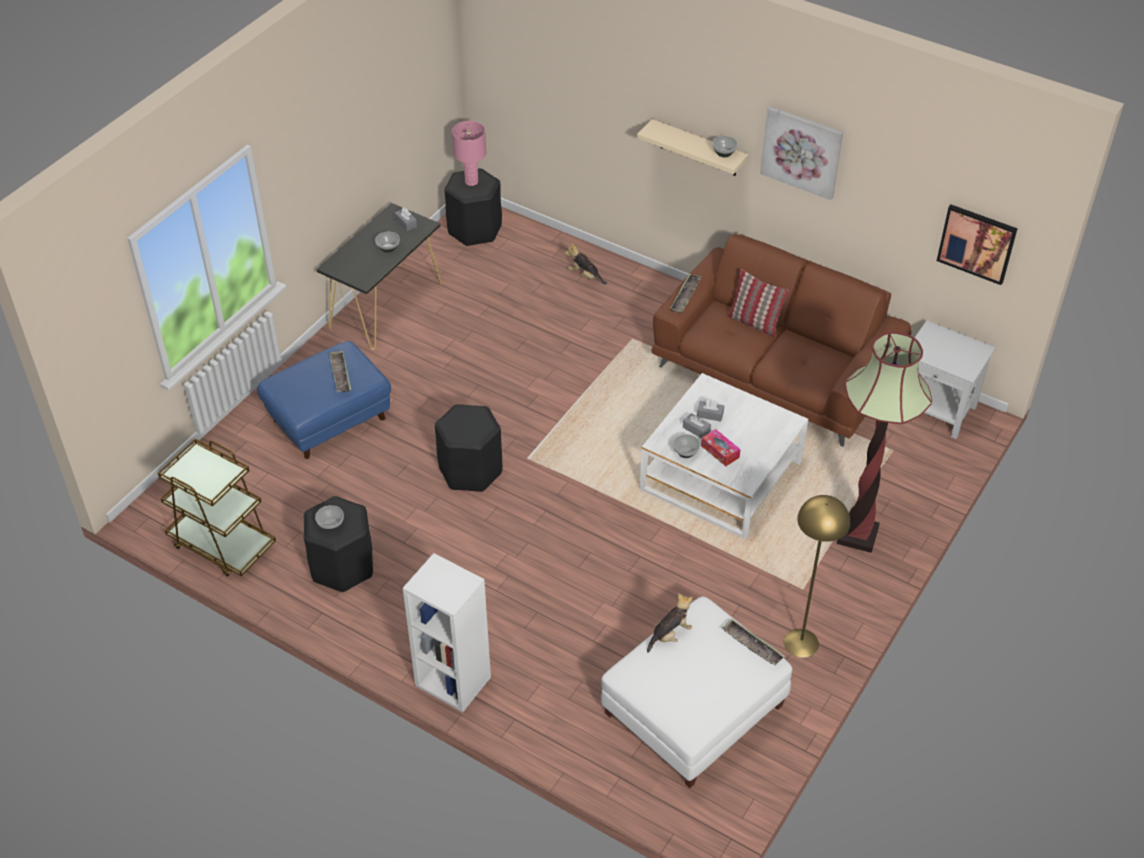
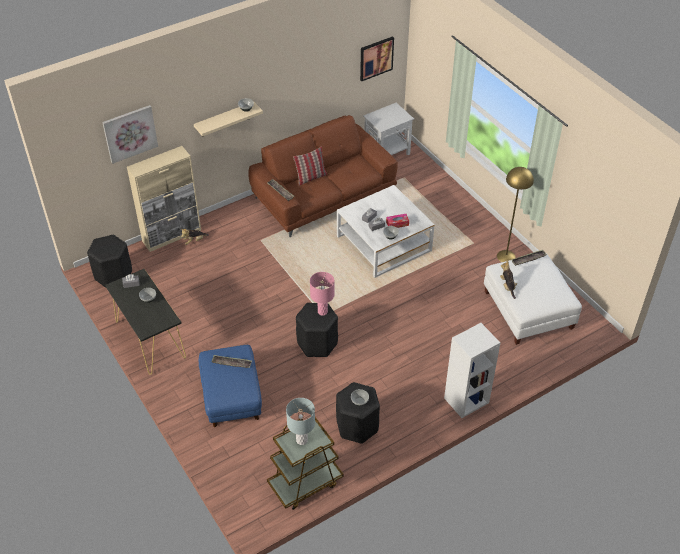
camera: 65 degrees left, 0 degrees up
pink table lamp [452,121,486,186] -> pink table lamp moved to [310,272,335,316]
picture [760,106,843,200] -> picture moved to [102,105,158,164]
floor lamp [837,331,932,553] -> none
none -> beige cabinet [127,146,201,252]
none -> grey table lamp [286,398,315,445]

